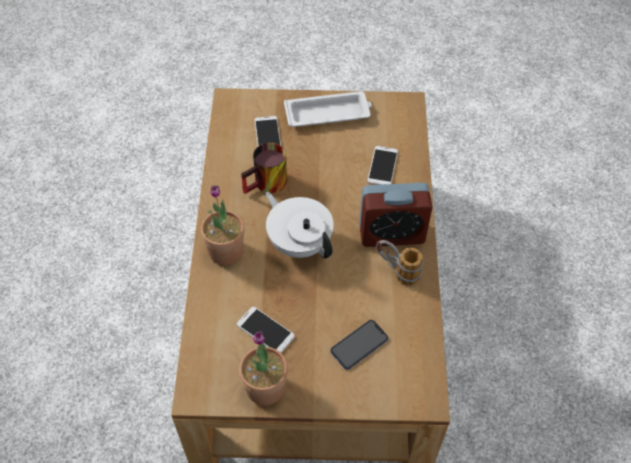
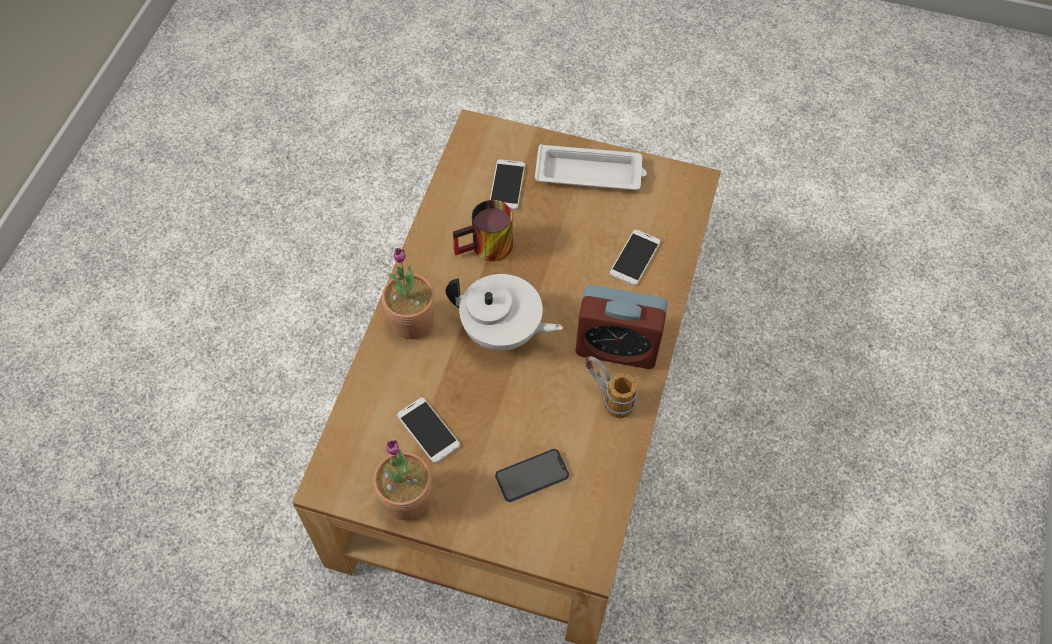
camera: 15 degrees right, 5 degrees up
white teapot [266,192,334,258] -> white teapot turned 135 degrees clockwise [446,274,563,351]

